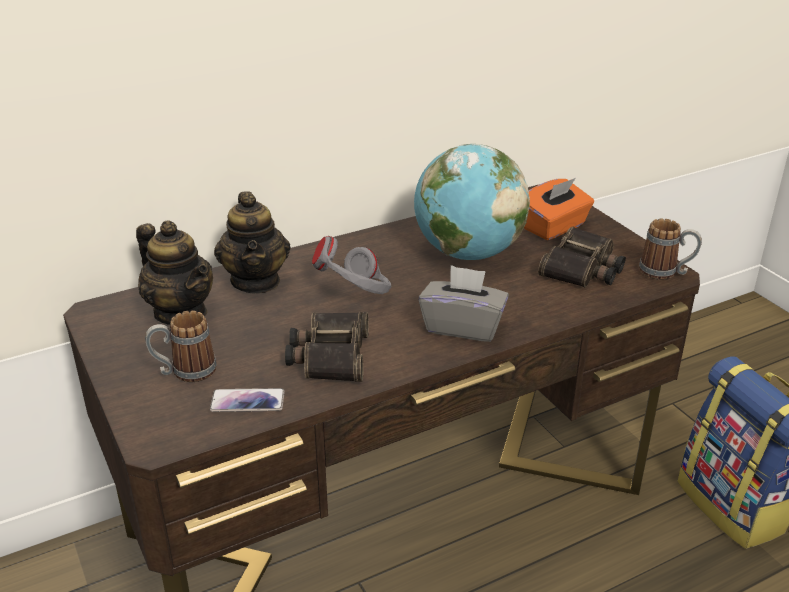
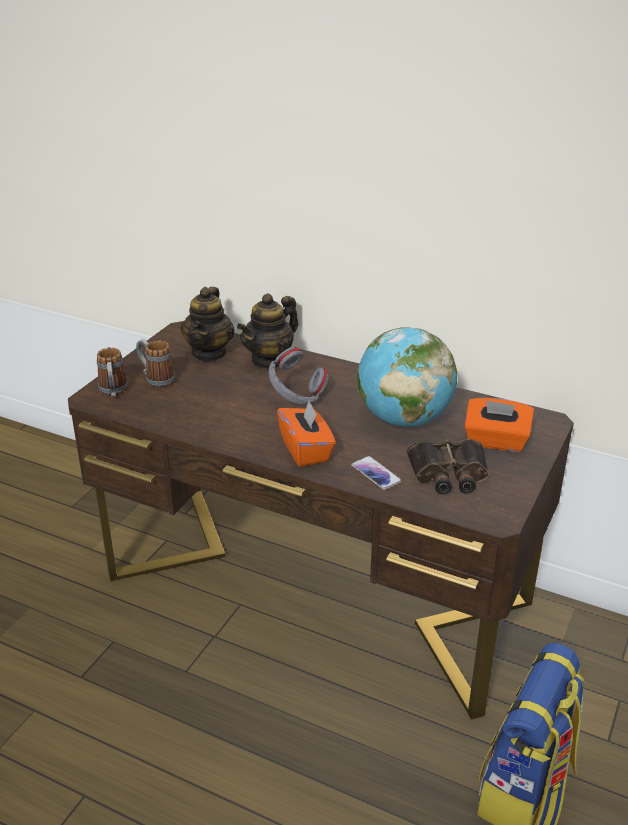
camera: 55 degrees right, 0 degrees up
phone [210,388,285,412] -> phone moved to [351,456,402,490]
binoculars [285,312,369,382] -> none
grey tissue box [419,265,509,342] -> orange tissue box [277,401,336,467]
mug [639,218,702,280] -> mug moved to [97,347,128,397]

